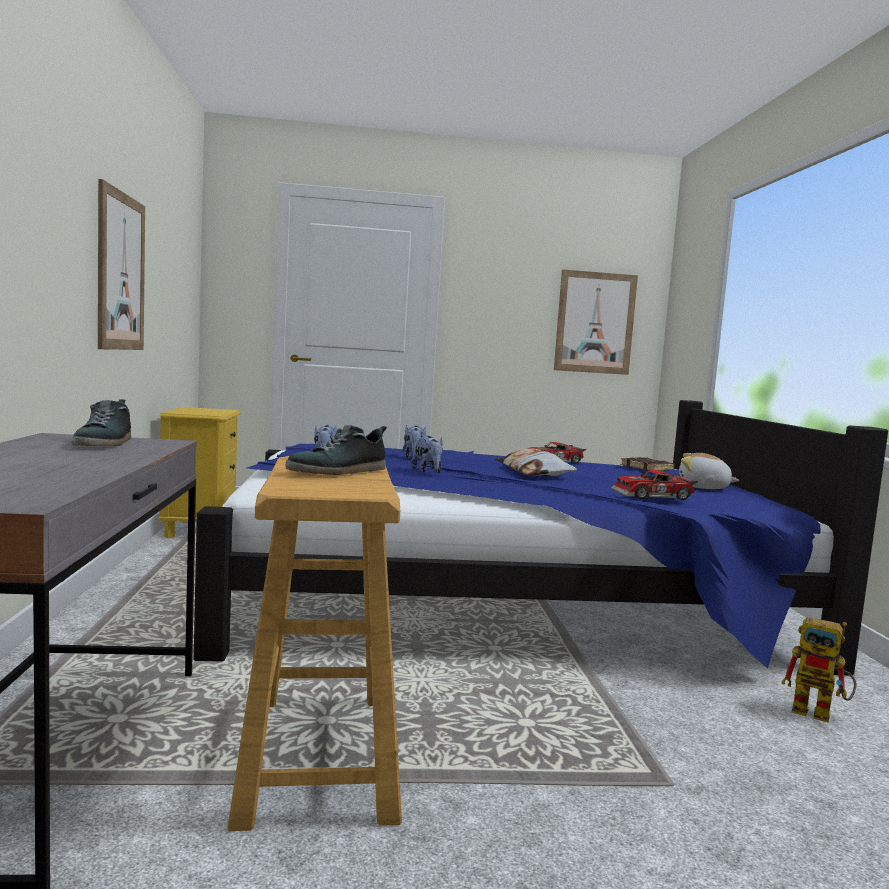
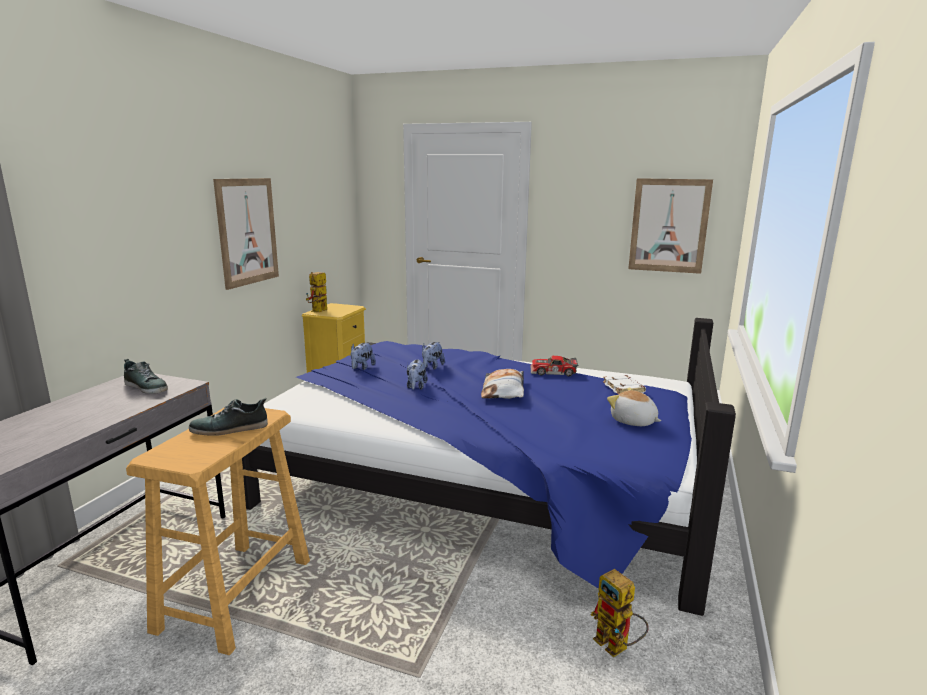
camera: 25 degrees right, 10 degrees up
shoe [71,399,131,446] -> shoe turned 75 degrees counterclockwise [124,359,168,394]
toy car [611,470,698,500] -> none
brown book [620,457,675,471] -> white book [603,375,646,395]
none -> toy robot [306,272,328,312]

